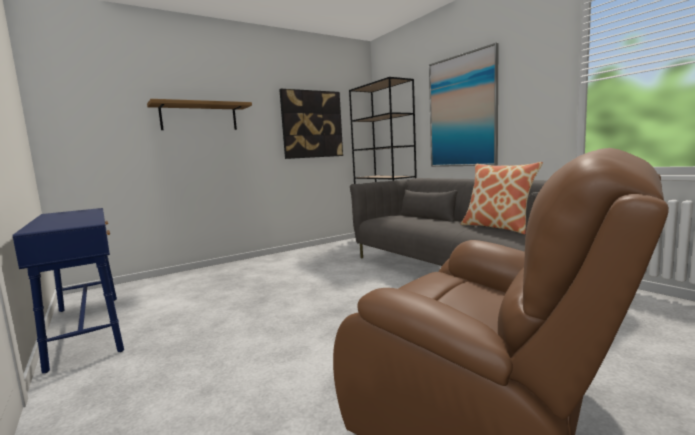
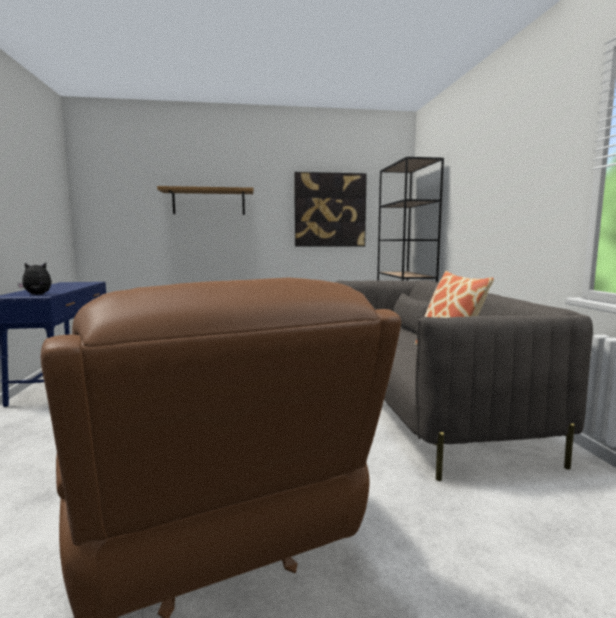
camera: 25 degrees right, 0 degrees up
picture [429,43,499,167] -> none
none -> plush toy [18,263,52,295]

